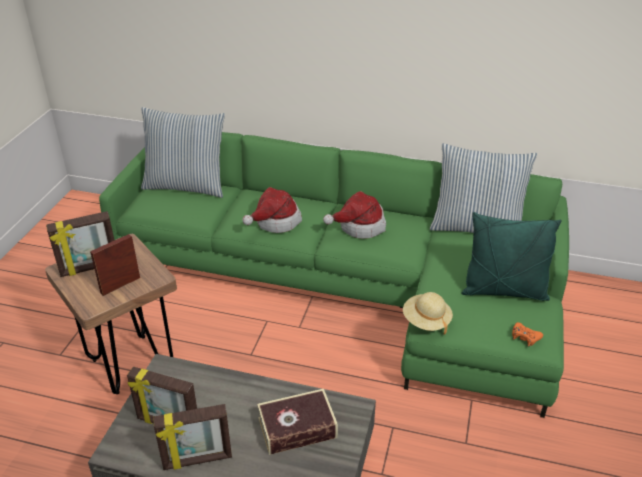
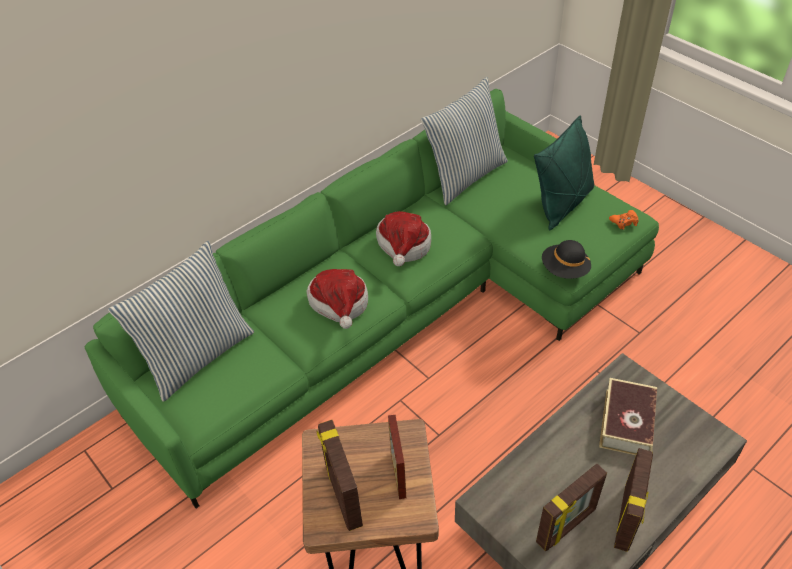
camera: 55 degrees left, 10 degrees up
picture frame [46,211,115,277] -> picture frame turned 150 degrees clockwise [317,420,363,531]
beige hat [403,292,453,334] -> black hat [542,240,591,279]

